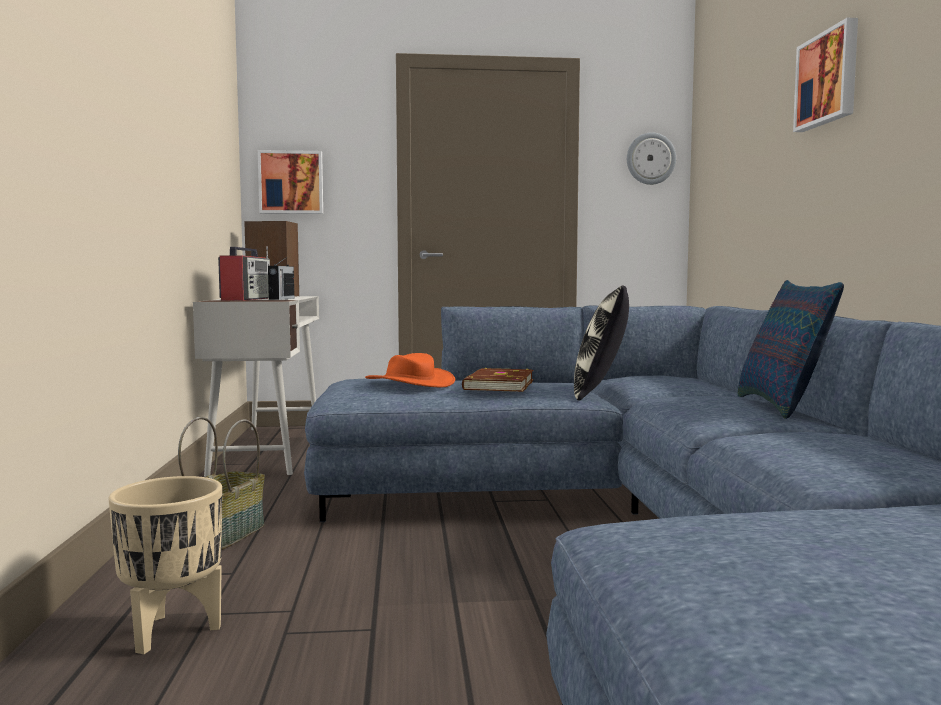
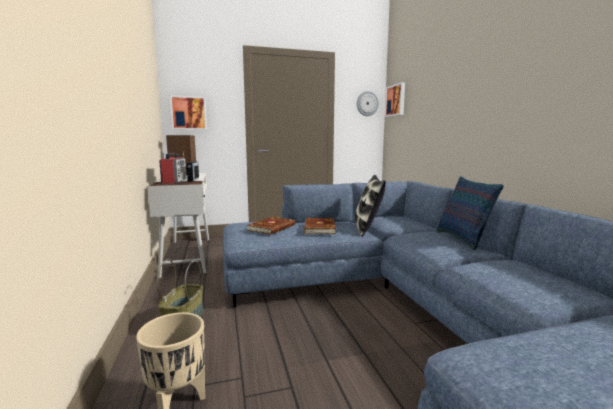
camera: 10 degrees left, 5 degrees up
orange hat [365,353,455,388] -> brown book [247,217,295,235]
picture [793,18,858,132] -> picture moved to [385,82,405,117]

